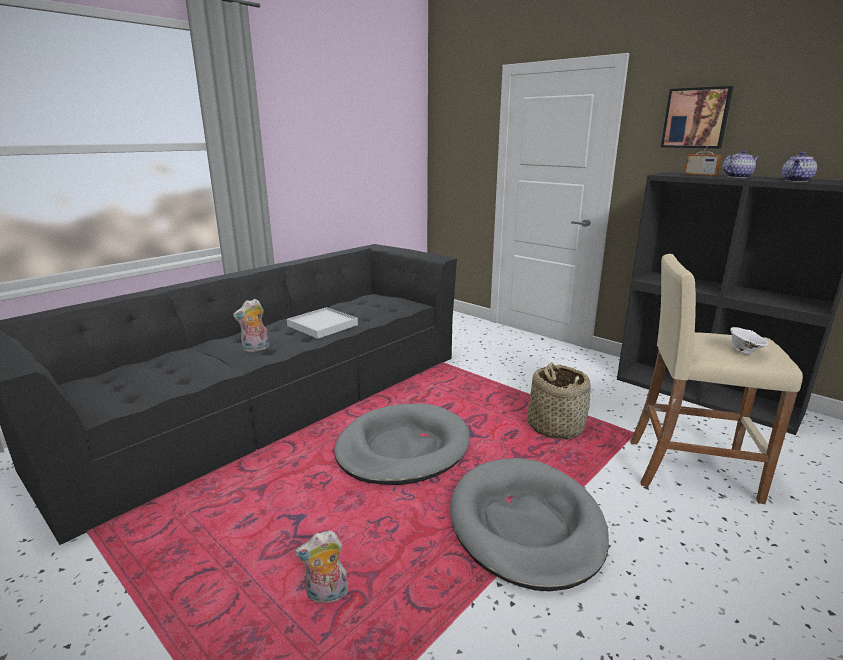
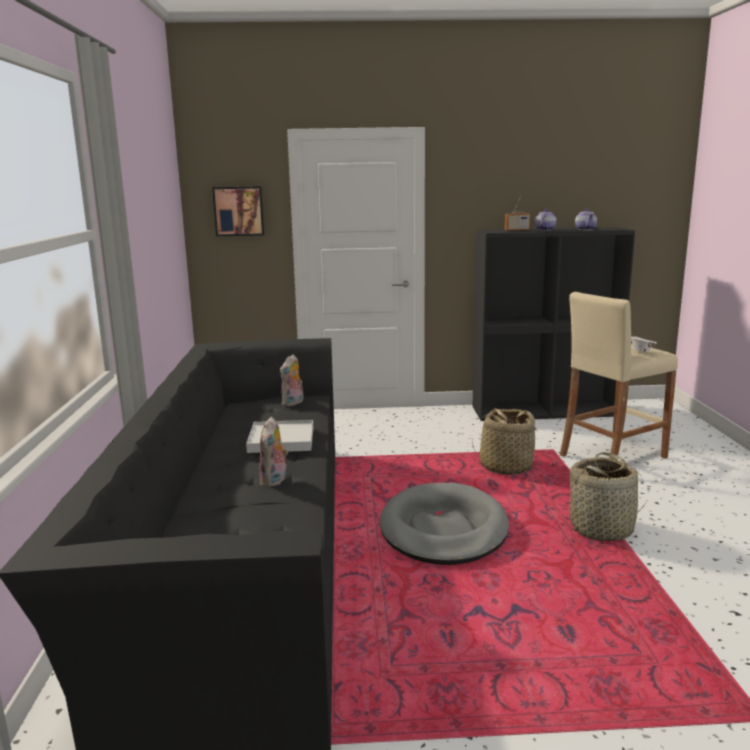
camera: 45 degrees left, 5 degrees down
plush toy [295,530,348,603] -> plush toy moved to [280,354,303,406]
grey dog bed [450,458,609,591] -> basket [566,452,648,541]
picture [661,86,733,148] -> picture moved to [212,186,264,236]

